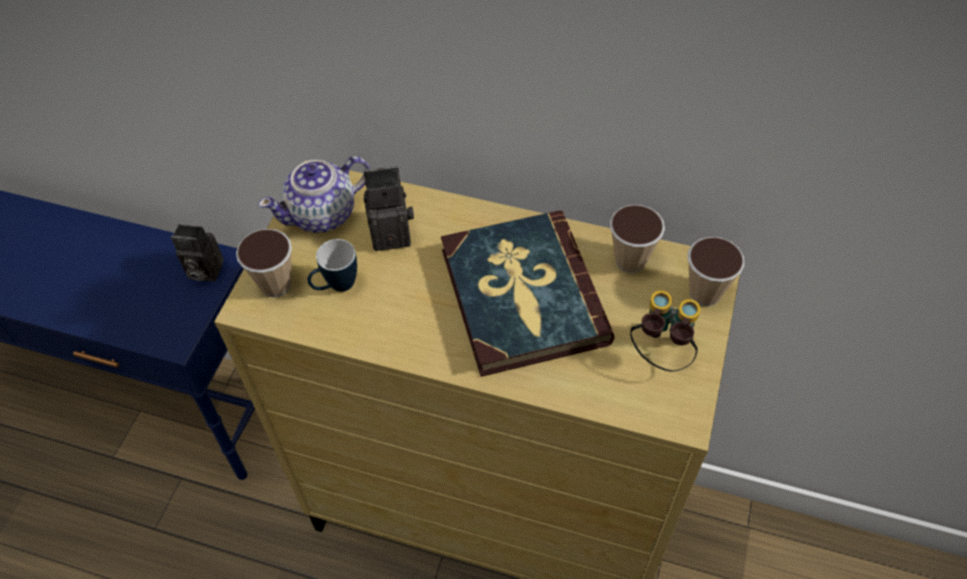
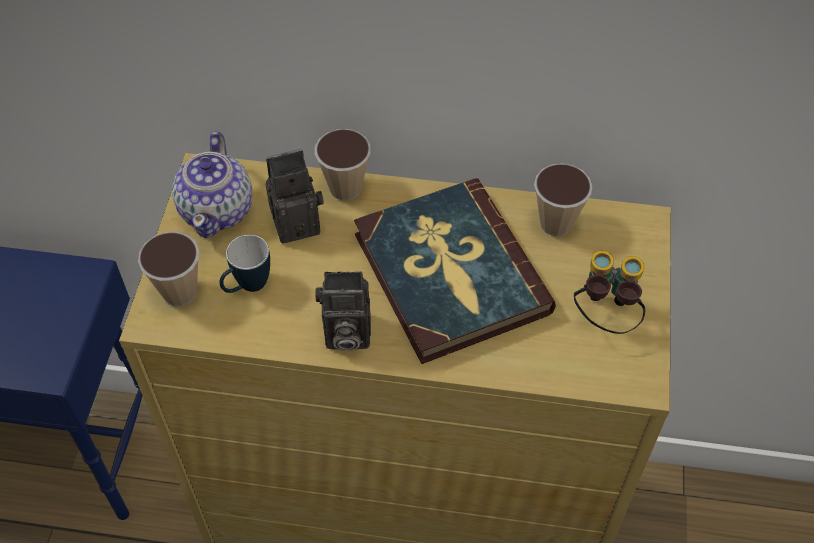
camera: 10 degrees left, 0 degrees up
camera [171,224,224,282] -> camera moved to [315,271,371,351]
teapot [259,156,370,233] -> teapot turned 45 degrees counterclockwise [172,131,252,238]
cup [688,237,744,306] -> cup moved to [315,129,371,201]

